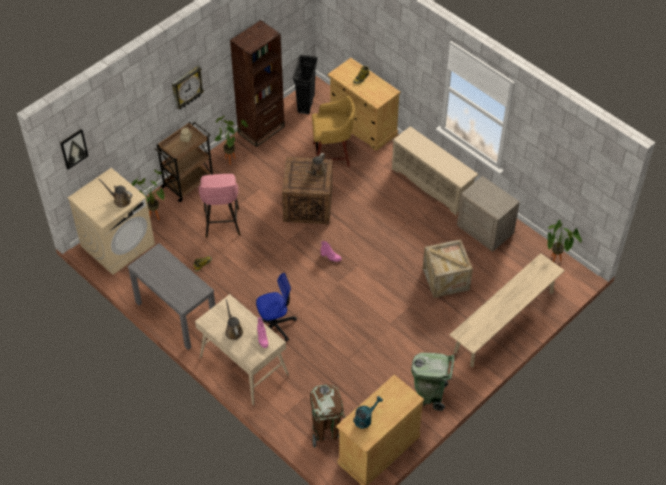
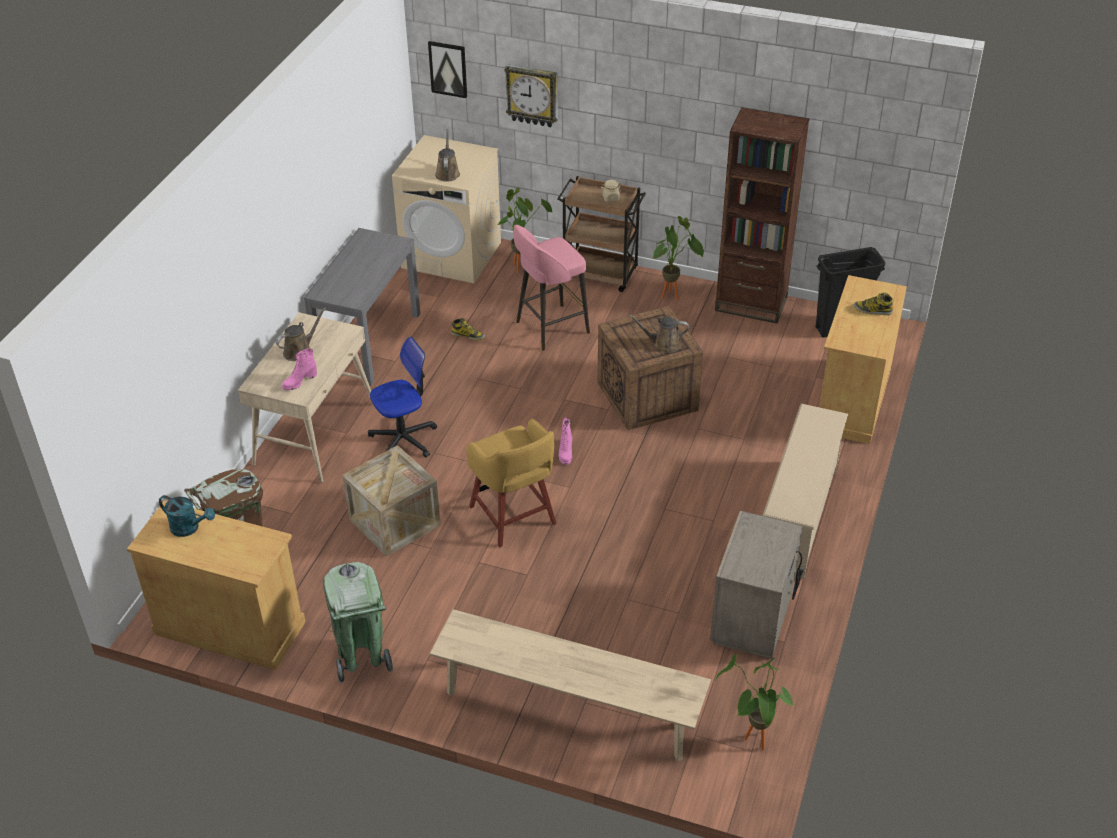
camera: 65 degrees right, 10 degrees down
wall clock [172,65,204,110] -> wall clock moved to [504,64,558,127]
office chair [256,273,297,342] -> office chair turned 75 degrees counterclockwise [368,337,437,458]
yellow stool [312,96,355,167] -> yellow stool moved to [466,419,556,547]
crate [423,239,473,298] -> crate moved to [342,445,441,557]

